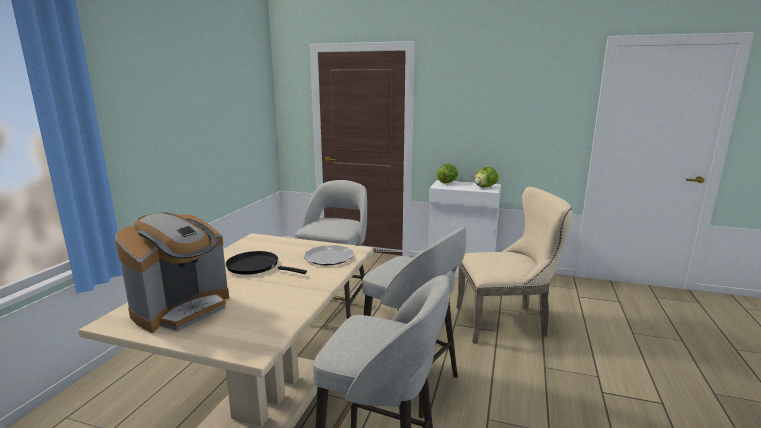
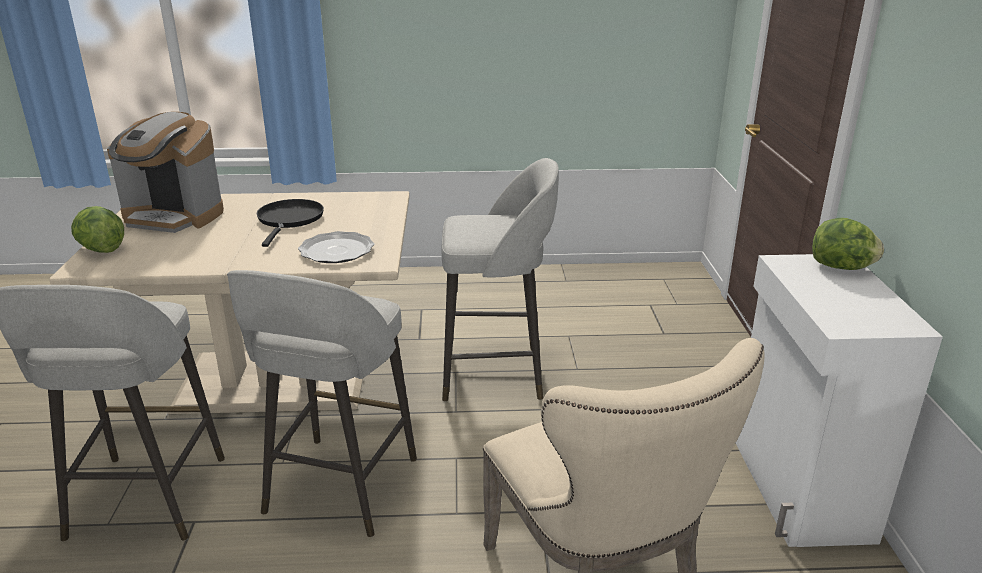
camera: 70 degrees right, 10 degrees up
lettuce [475,167,499,187] -> lettuce moved to [71,206,124,253]

